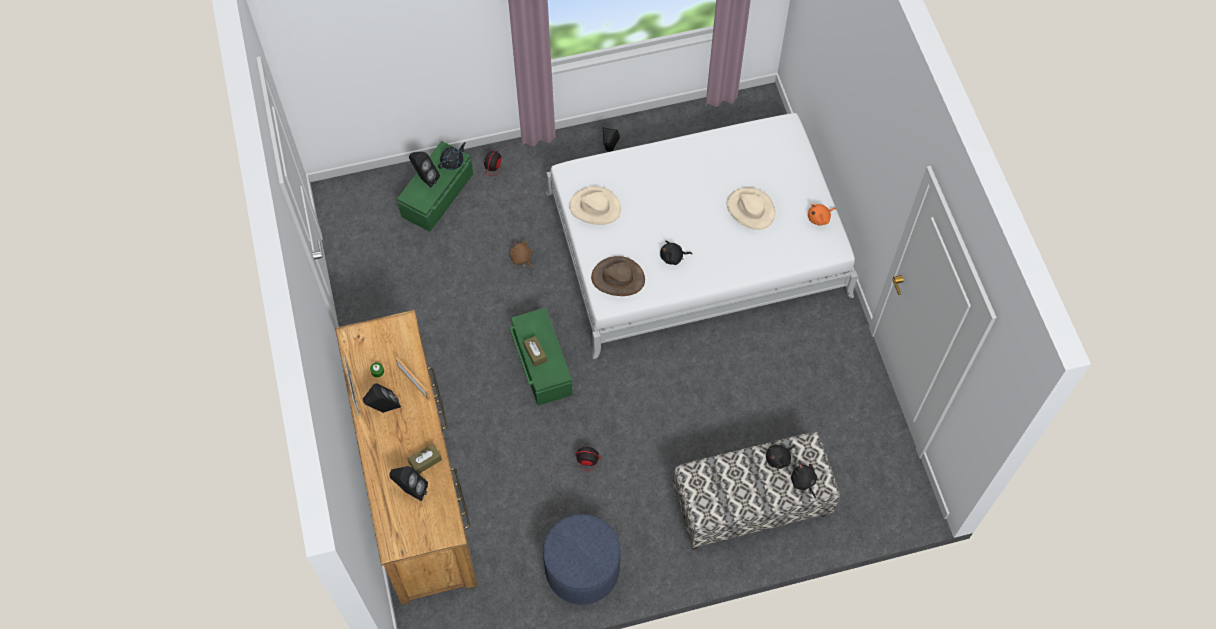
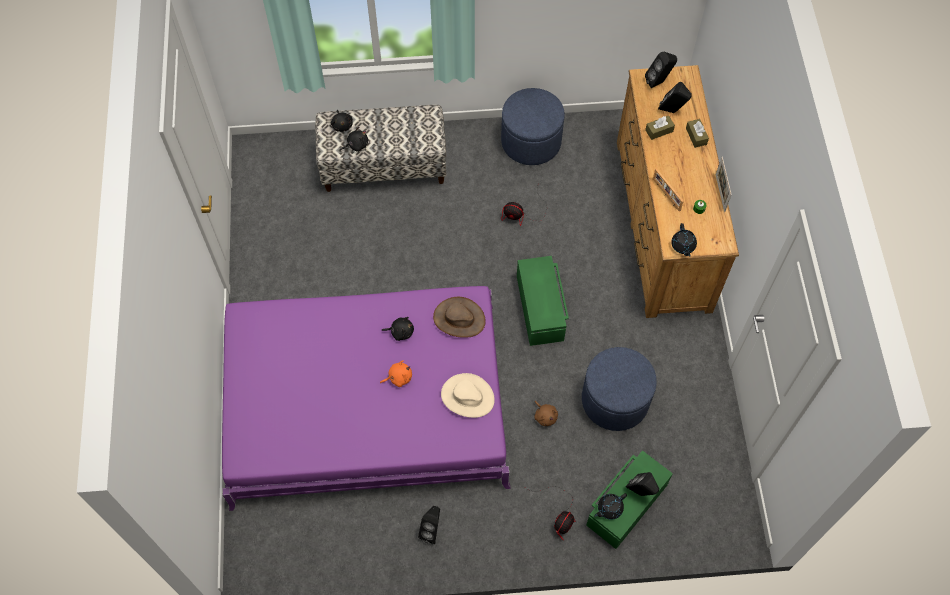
camera: 170 degrees left, 0 degrees up
black speaker [363,383,401,413] -> black speaker moved to [645,52,677,88]
brown tissue box [523,336,547,367] -> brown tissue box moved to [686,119,709,148]
white bed [546,113,858,359] -> purple bed [222,286,510,511]
beige hat [726,187,775,230] -> none
orange plush toy [808,204,836,226] -> orange plush toy moved to [380,361,412,387]
none -> blue ottoman [582,347,657,431]
none -> black teapot [671,223,697,257]

